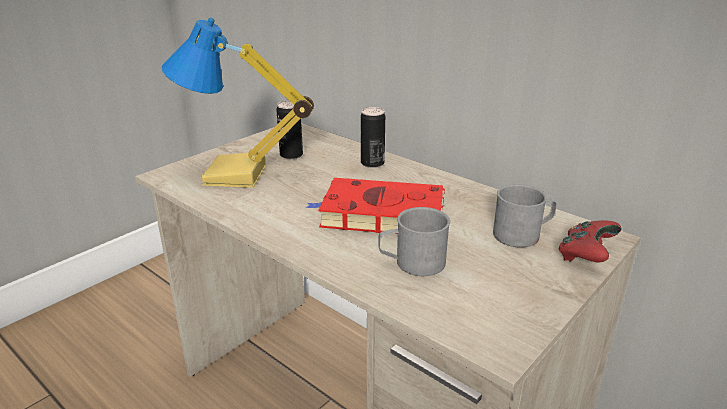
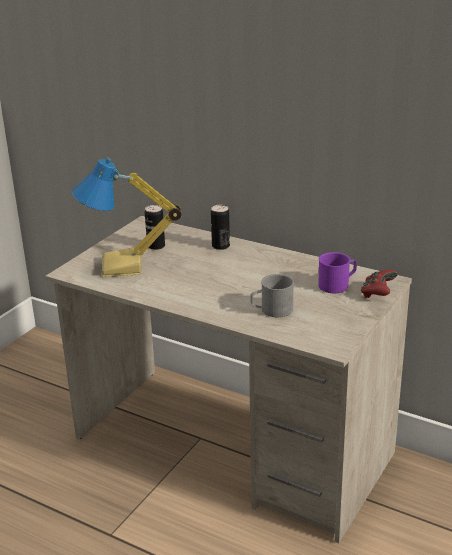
camera: 10 degrees left, 0 degrees up
red book [305,178,445,234] -> none
grey mug [493,184,556,248] -> purple mug [318,252,357,293]

